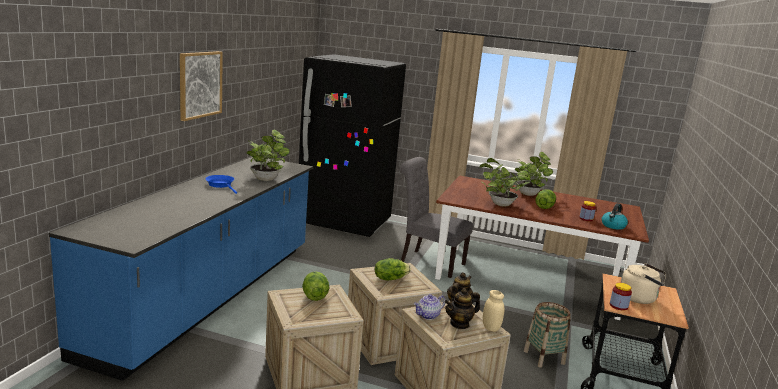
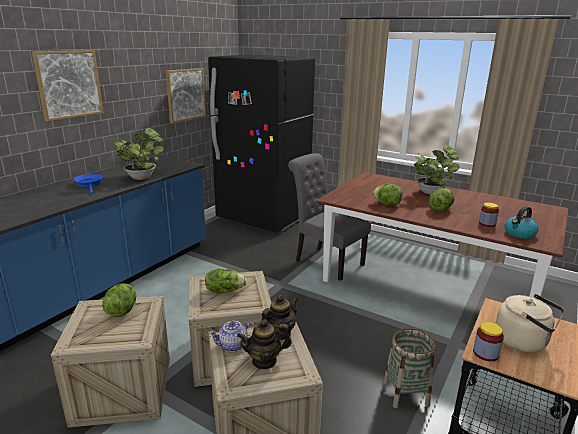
camera: 15 degrees right, 5 degrees up
potted plant [480,158,531,206] -> lettuce [373,184,402,206]
beige jar [483,290,505,332] -> none
none -> picture [166,68,206,123]

